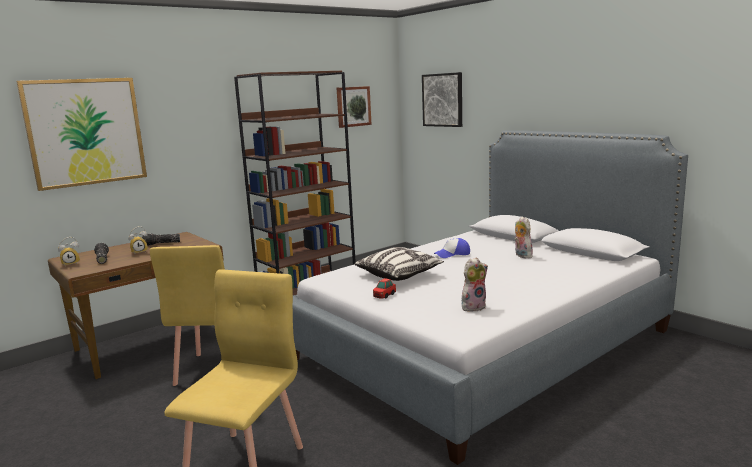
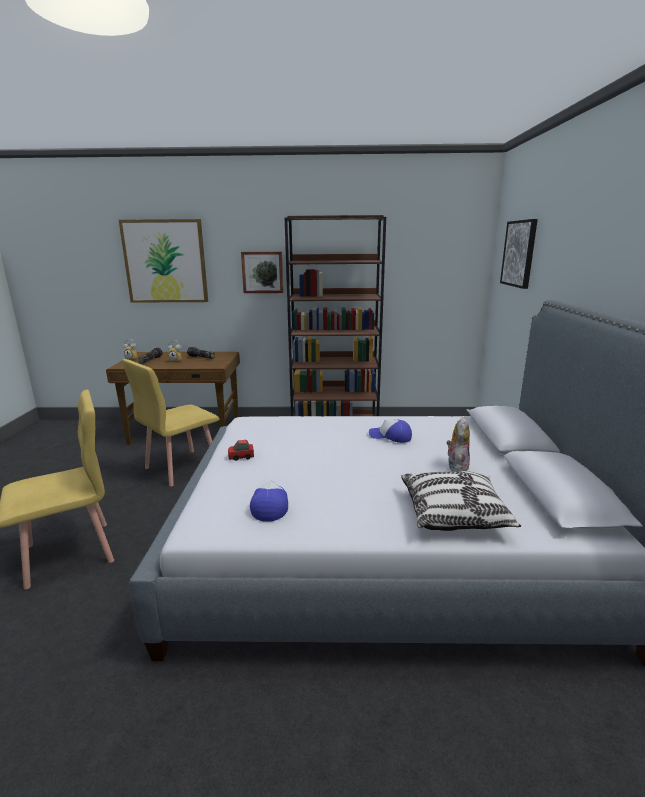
camera: 40 degrees right, 5 degrees up
picture [337,86,372,128] -> picture moved to [241,251,283,293]
pillow [354,247,444,281] -> pillow moved to [401,471,521,531]
plush toy [462,257,488,312] -> cap [250,481,288,522]

